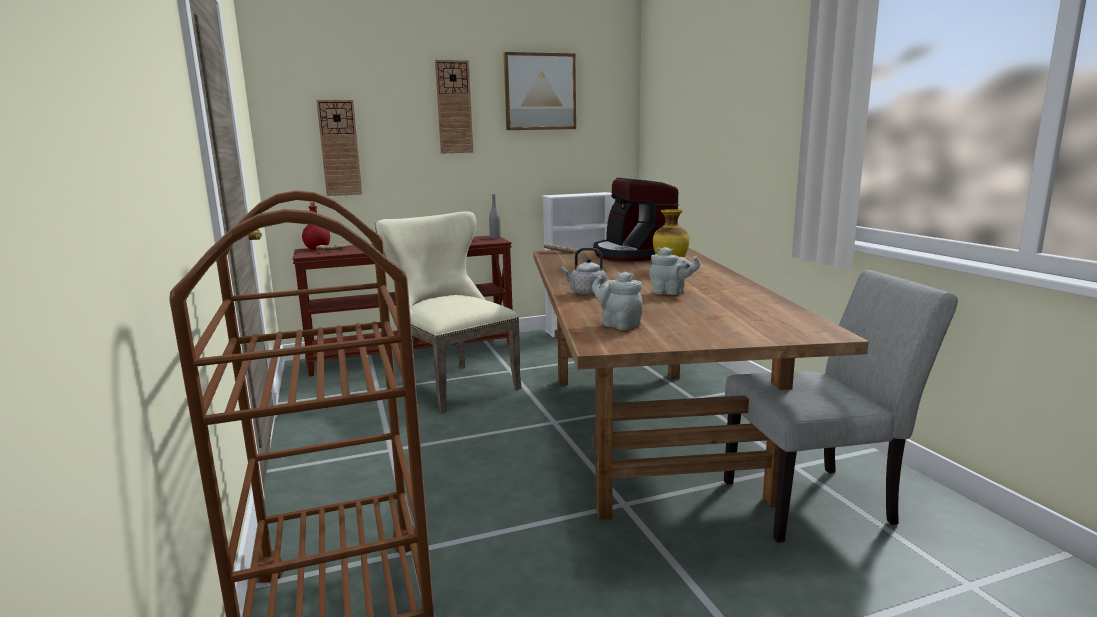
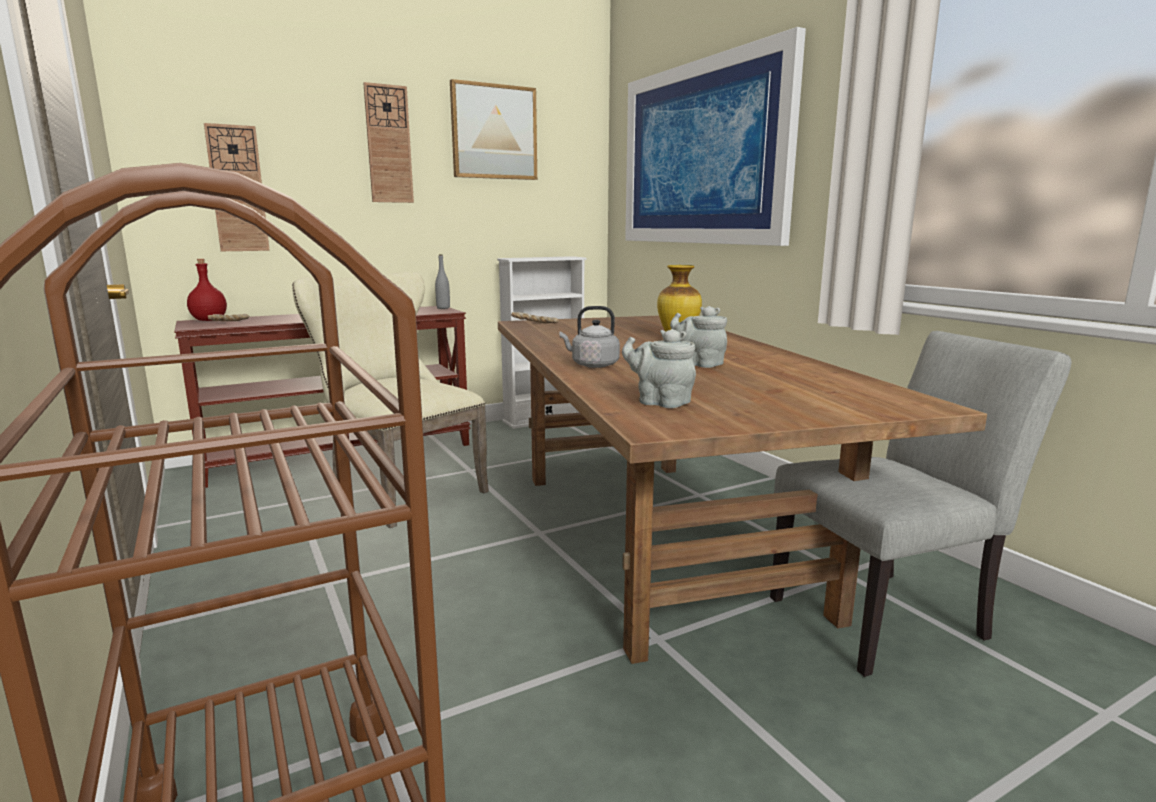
camera: 10 degrees left, 0 degrees up
coffee machine [593,178,679,262] -> none
grey teapot [649,247,700,295] -> grey teapot turned 150 degrees counterclockwise [670,306,727,368]
none -> picture [625,27,806,246]

